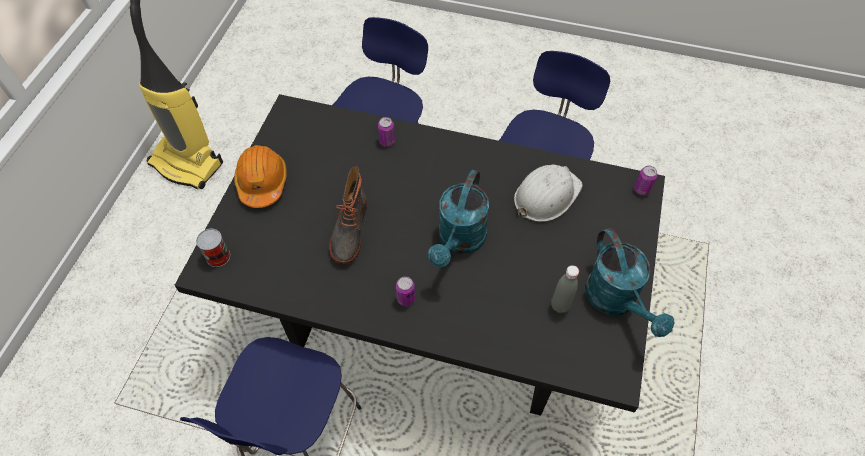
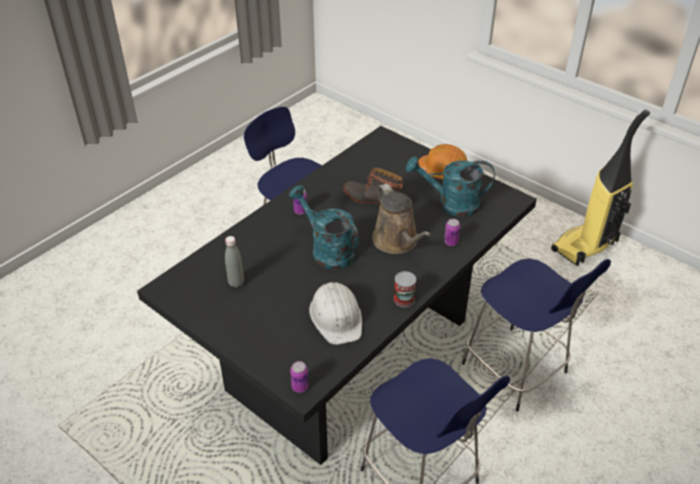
camera: 115 degrees right, 15 degrees down
can [196,229,230,267] -> can moved to [394,271,416,307]
turquoise watering can [585,228,674,337] -> turquoise watering can moved to [406,156,495,217]
none -> brown watering can [372,183,431,254]

